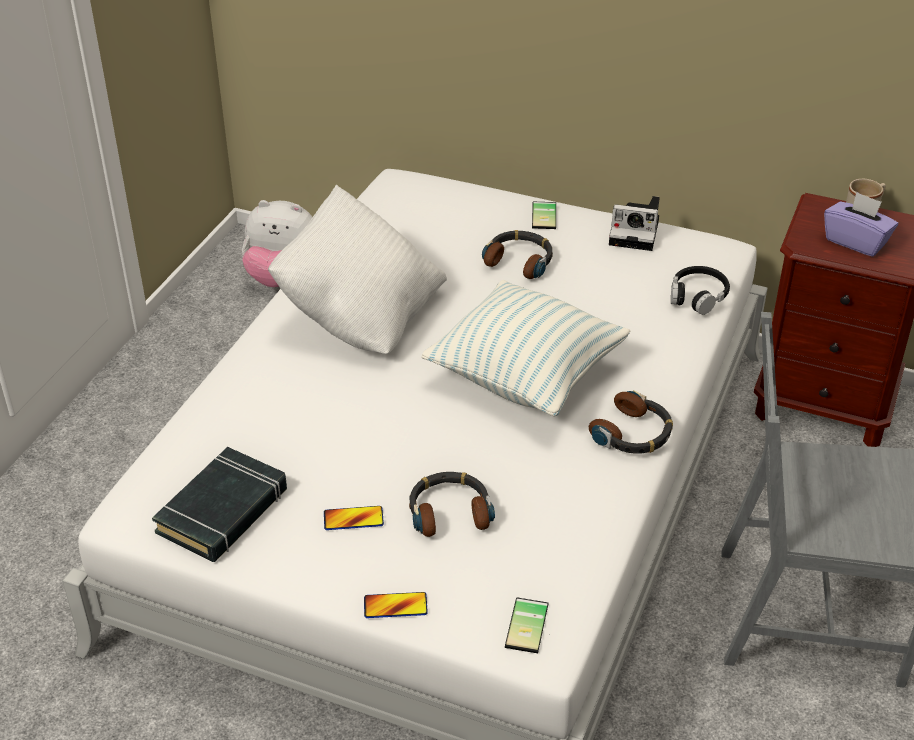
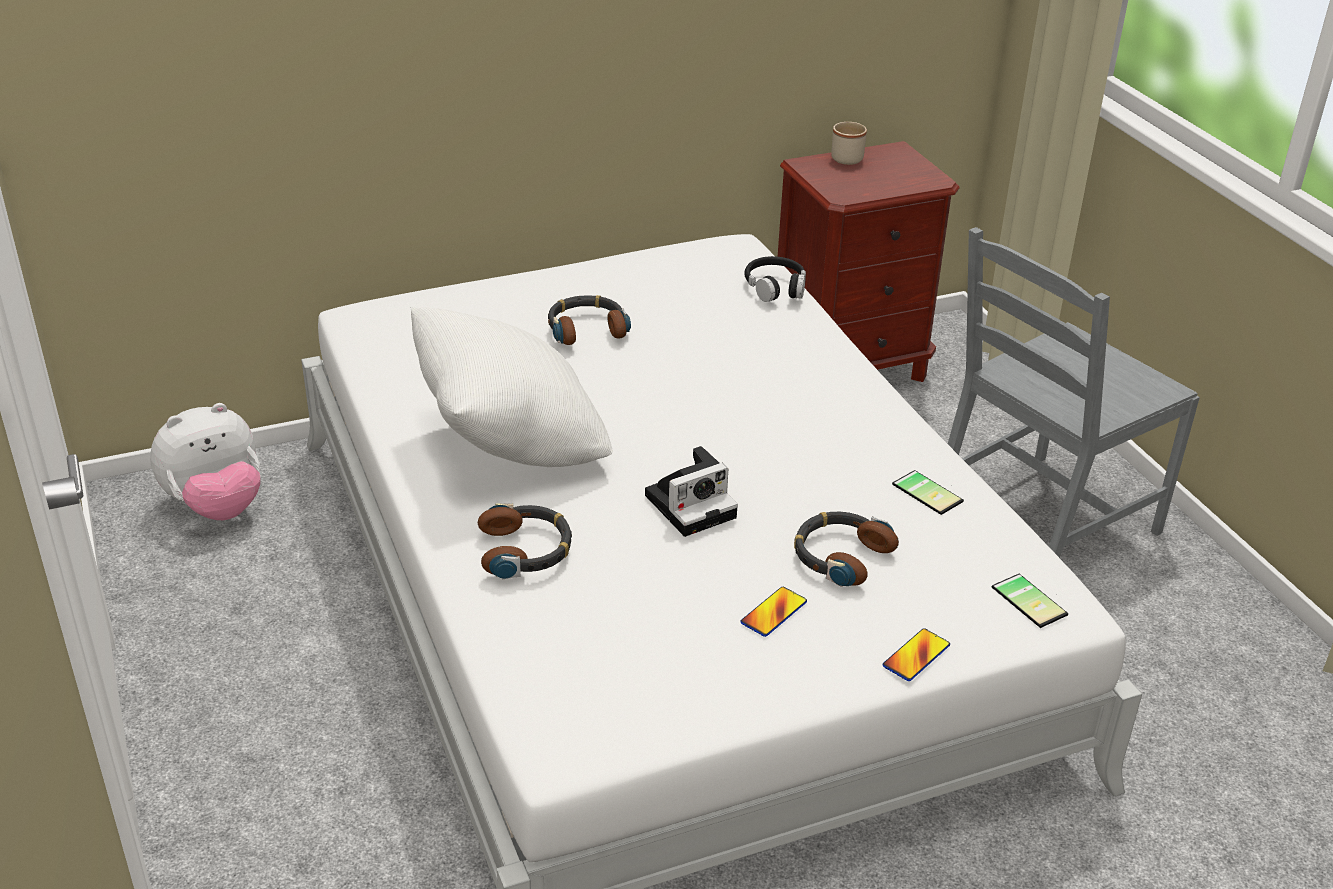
camera: 45 degrees left, 5 degrees down
black book [152,447,287,562] -> none
pillow [421,280,630,417] -> none
phone [532,202,556,229] -> phone moved to [892,470,964,515]
headphones [589,390,673,454] -> headphones moved to [478,503,572,579]
camera [609,196,660,251] -> camera moved to [645,446,738,537]
purple tissue box [824,192,898,257] -> none

